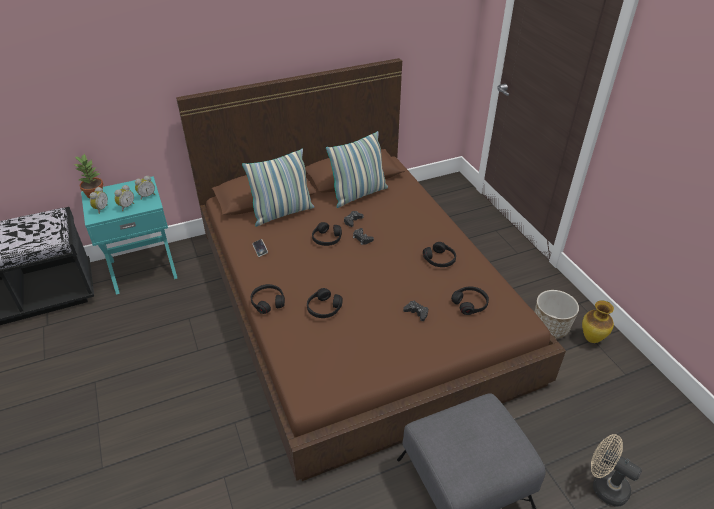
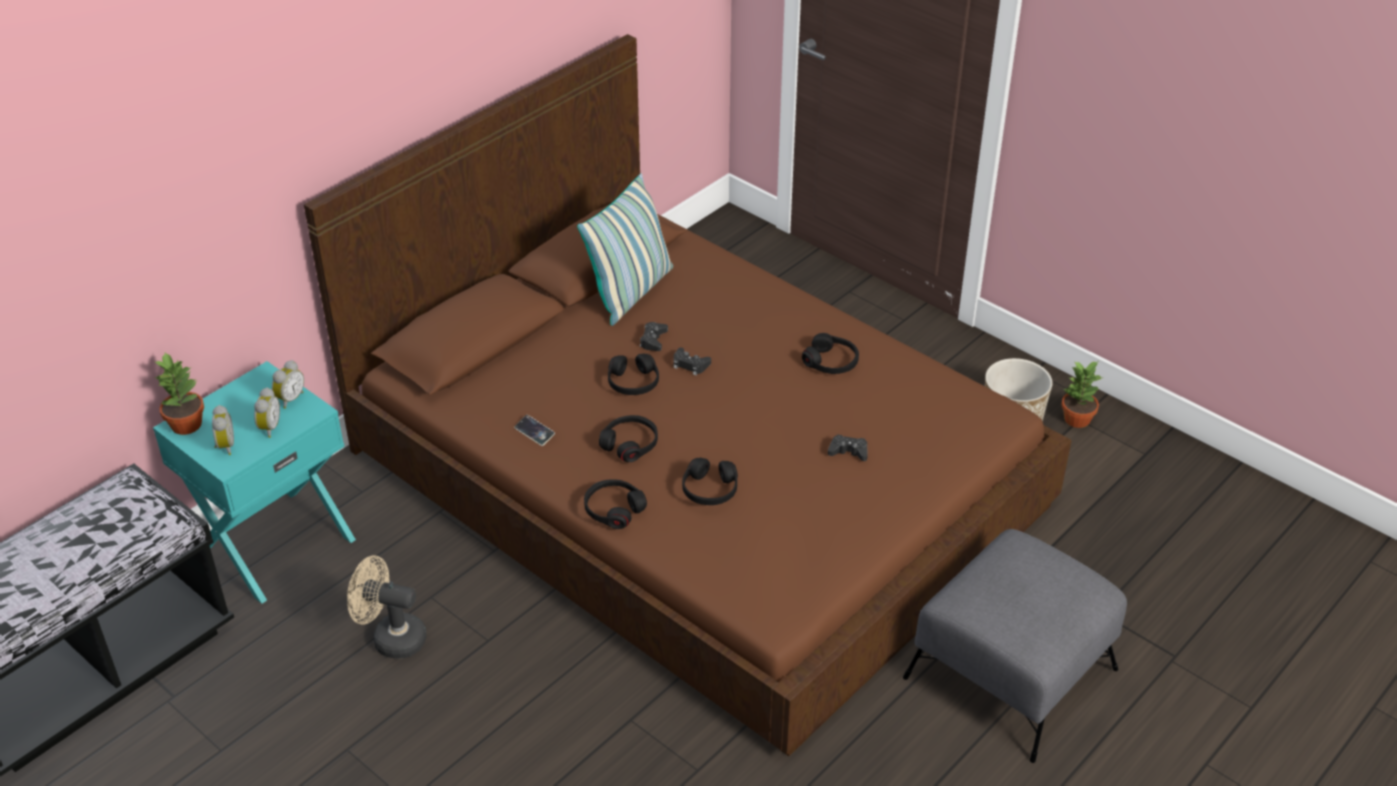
camera: 25 degrees left, 0 degrees up
pillow [242,149,314,226] -> none
black headphones [451,287,489,315] -> black headphones moved to [599,415,658,462]
vase [582,300,614,343] -> potted plant [1061,361,1104,428]
beige fan [591,434,642,507] -> beige fan moved to [347,556,426,658]

